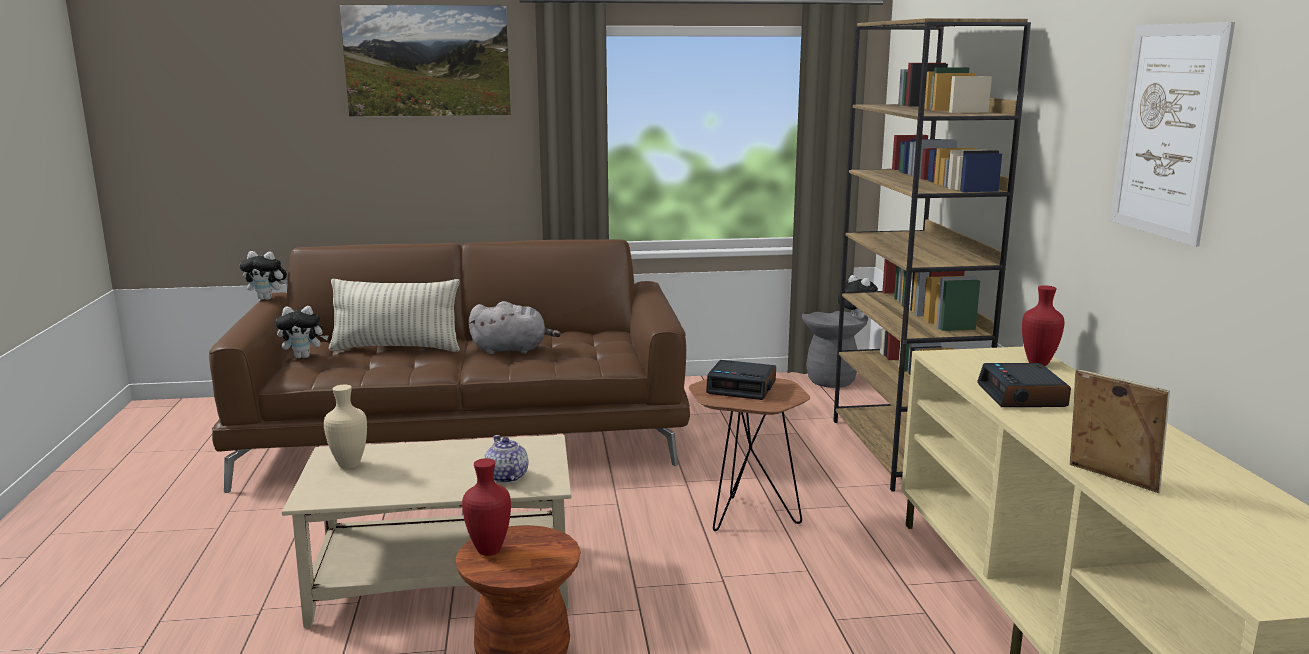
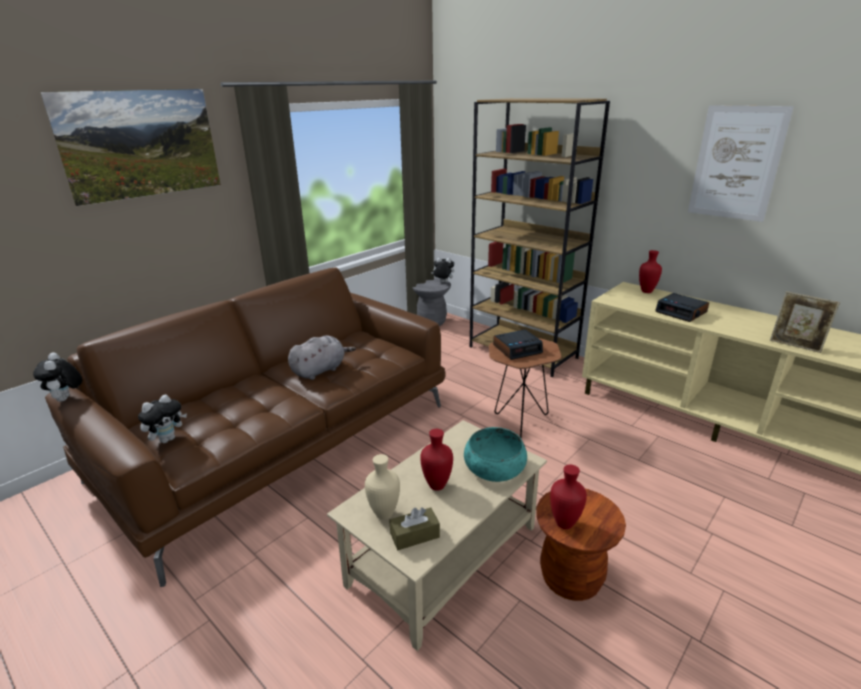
camera: 40 degrees left, 10 degrees up
plush toy [240,251,288,300] -> plush toy turned 105 degrees clockwise [33,352,82,402]
pillow [329,279,460,352] -> none
teapot [484,435,528,483] -> turquoise bowl [464,427,527,482]
picture frame [1070,369,1170,493] -> picture frame turned 150 degrees counterclockwise [770,291,840,353]
none -> brown tissue box [389,507,440,550]
none -> red vase [420,429,453,491]

